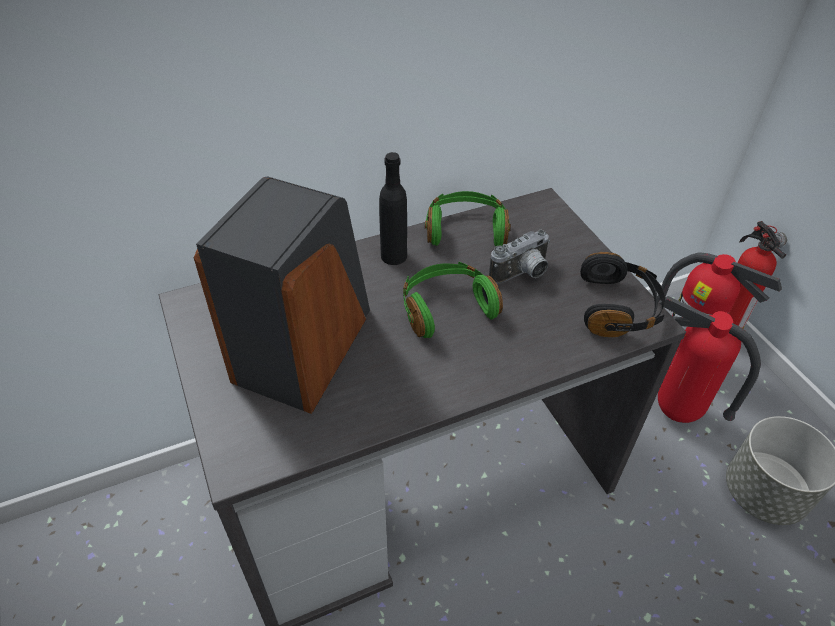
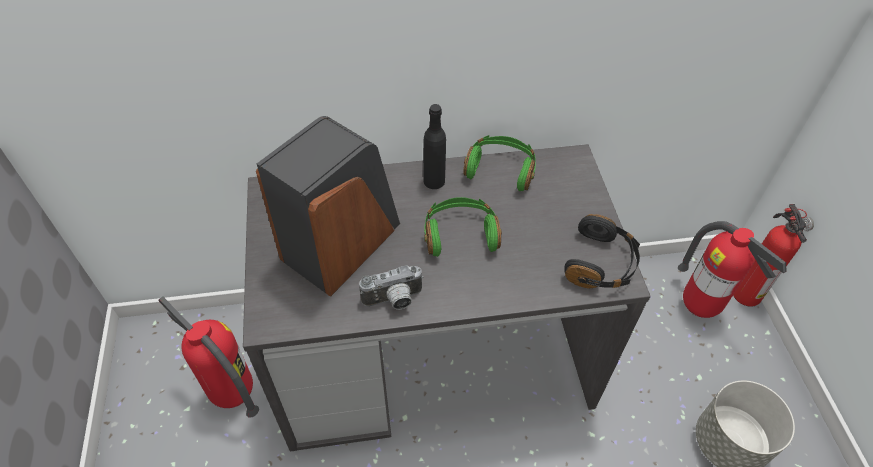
camera: 15 degrees right, 5 degrees up
camera [489,229,550,284] -> camera moved to [359,265,423,310]
fire extinguisher [658,296,761,423] -> fire extinguisher moved to [159,297,259,418]

